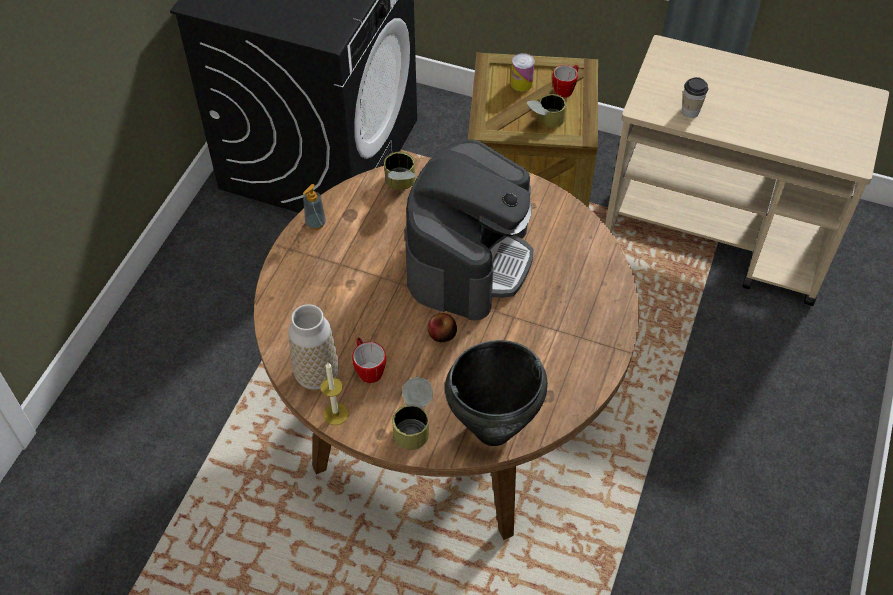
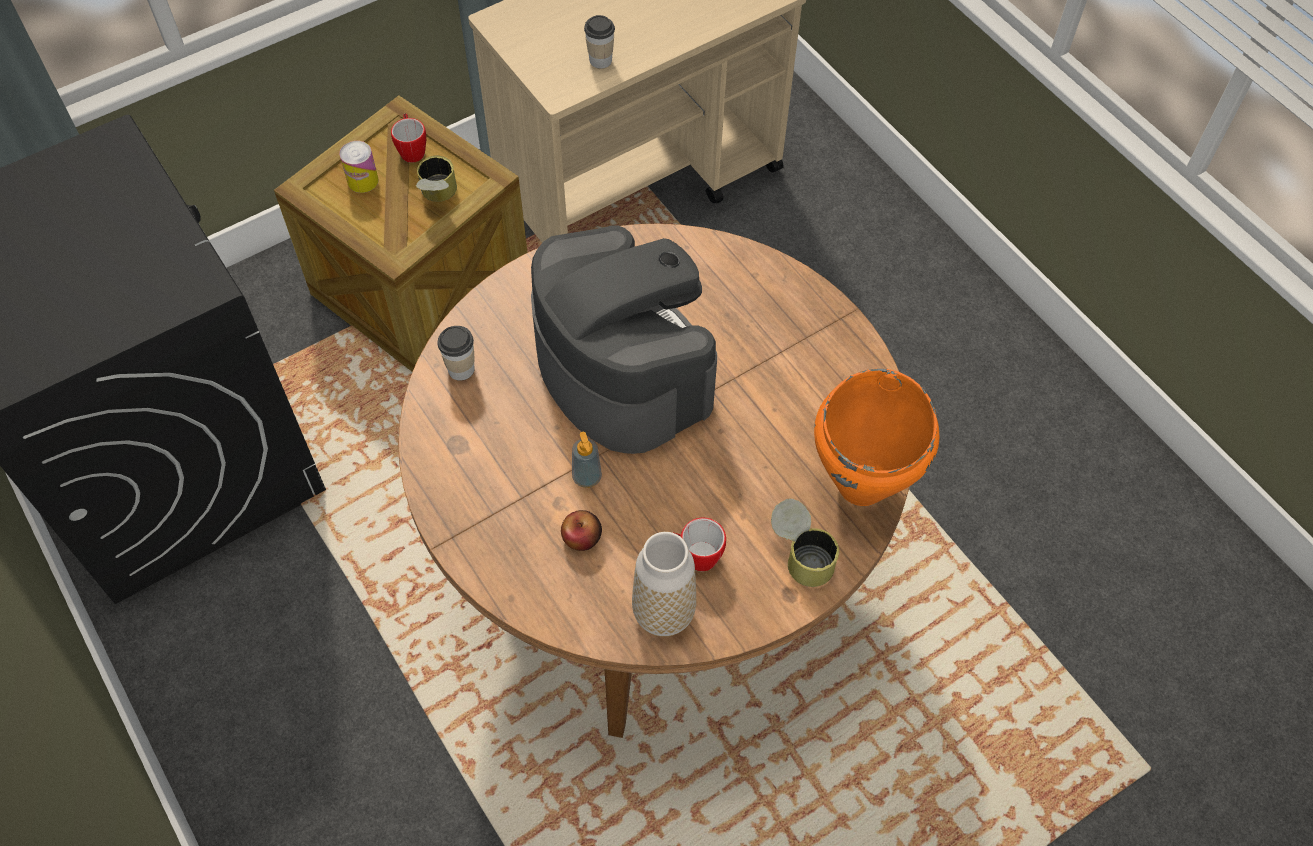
camera: 55 degrees left, 5 degrees up
soap dispenser [303,184,326,230] -> soap dispenser moved to [572,432,602,488]
candle [320,363,349,425] -> none
can [384,152,416,190] -> cup [437,326,475,381]
apple [428,313,457,342] -> apple moved to [561,510,602,551]
black cooking pot [445,340,548,446] -> orange cooking pot [814,369,939,506]

